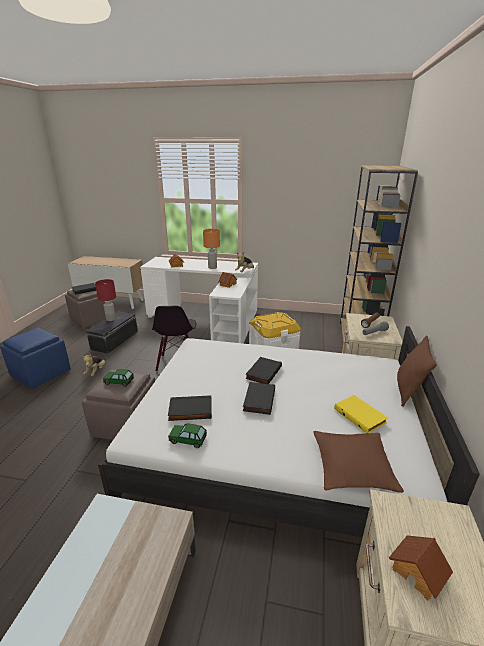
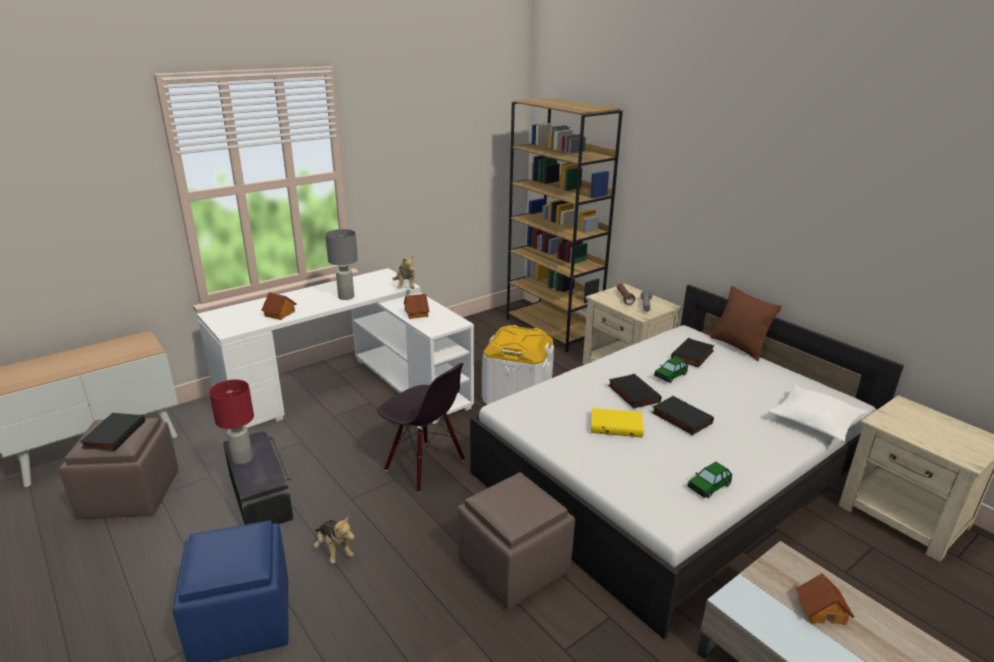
camera: 50 degrees left, 0 degrees up
toy car [103,369,134,387] -> toy car moved to [654,357,688,383]
black book [168,396,212,421] -> black book moved to [671,338,714,367]
orange table lamp [203,229,220,269] -> grey table lamp [325,229,358,300]
brown pillow [313,431,404,493] -> white pillow [768,385,867,442]
yellow book [334,395,388,434] -> yellow book moved to [591,408,644,438]
toy house [389,535,453,601] -> toy house moved to [795,573,854,625]

